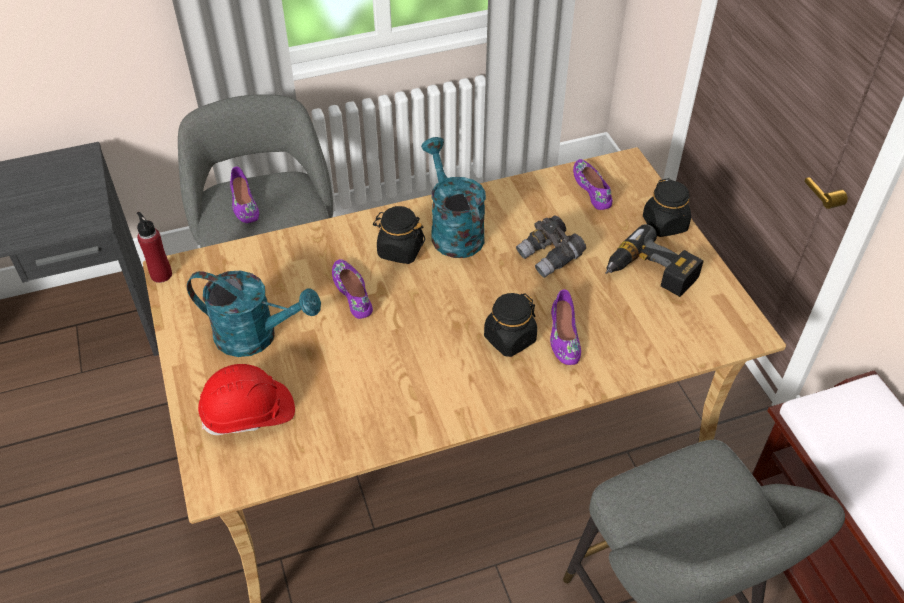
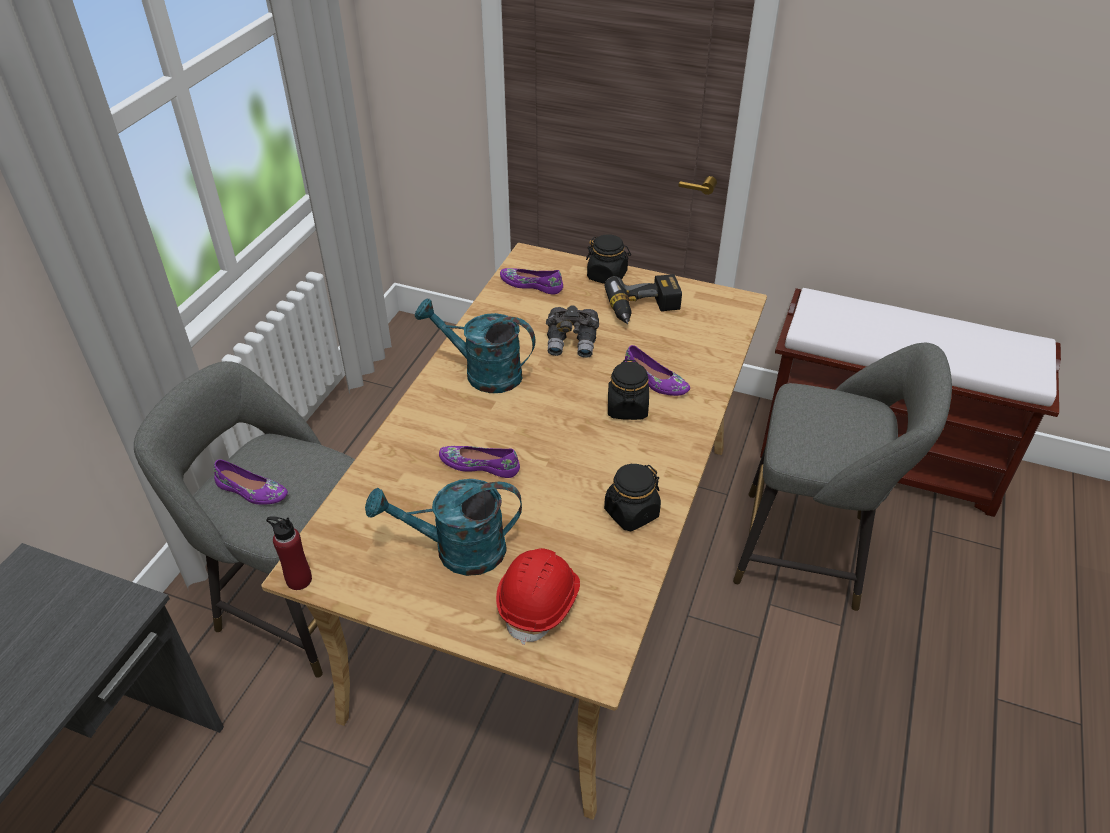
camera: 50 degrees left, 5 degrees down
turquoise watering can [187,271,321,357] -> turquoise watering can turned 150 degrees counterclockwise [365,479,522,576]
black jar [373,206,425,264] -> black jar moved to [604,464,661,531]

